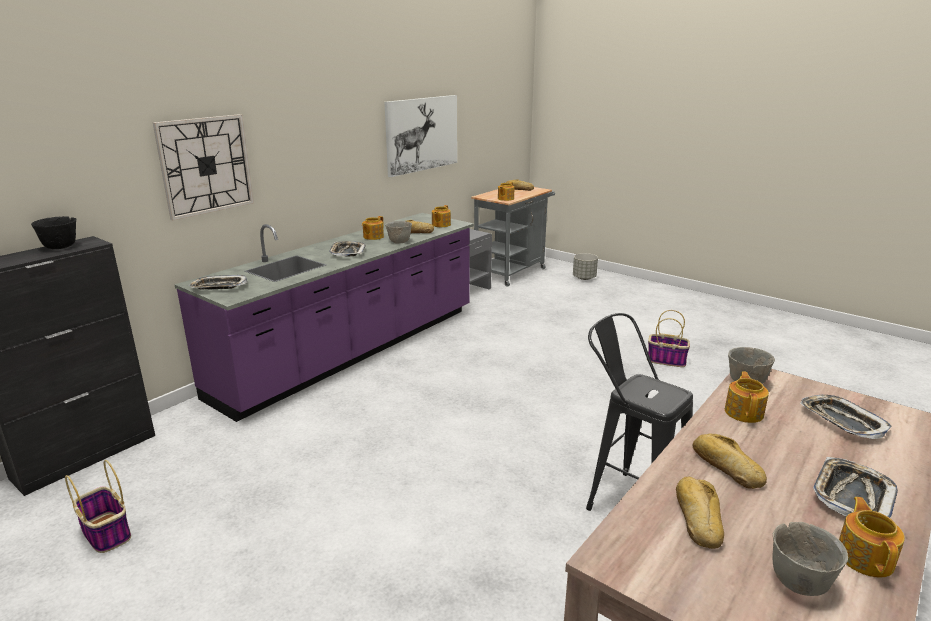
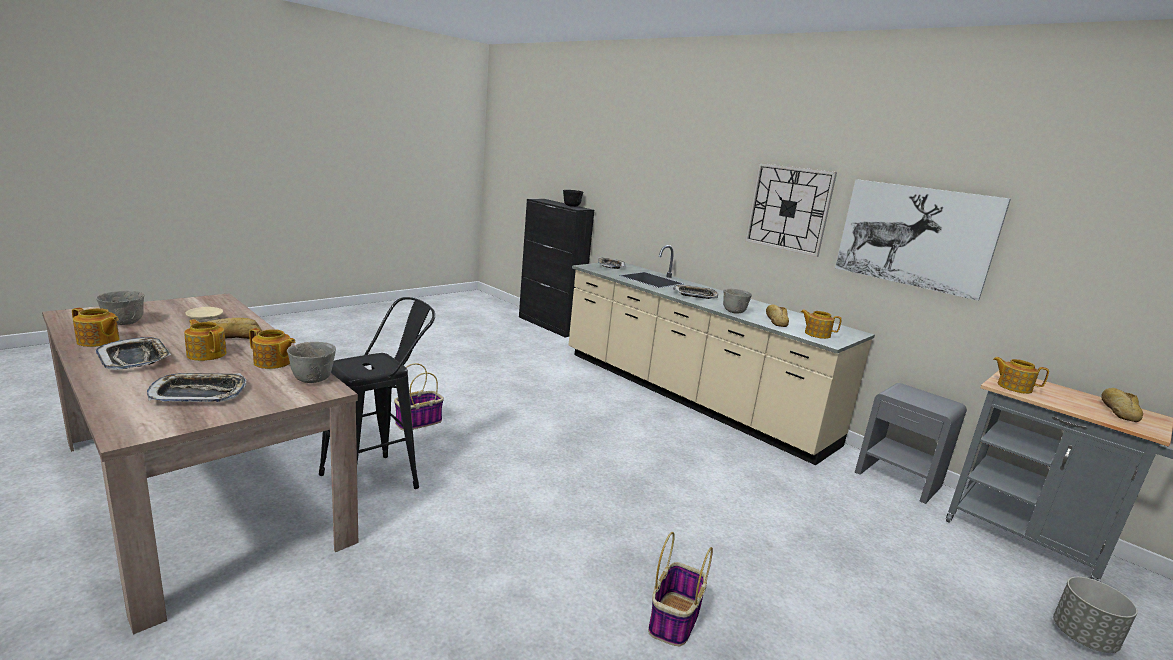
camera: 95 degrees right, 5 degrees down
basket [65,460,131,553] -> basket moved to [394,363,444,431]
wall clock [153,114,254,221] -> wall clock moved to [745,163,837,257]
purple counter [174,213,474,422] -> beige counter [568,245,875,465]
teapot [362,216,384,240] -> teapot moved to [184,319,227,361]
bread [676,476,724,549] -> beige plate [185,307,223,321]

